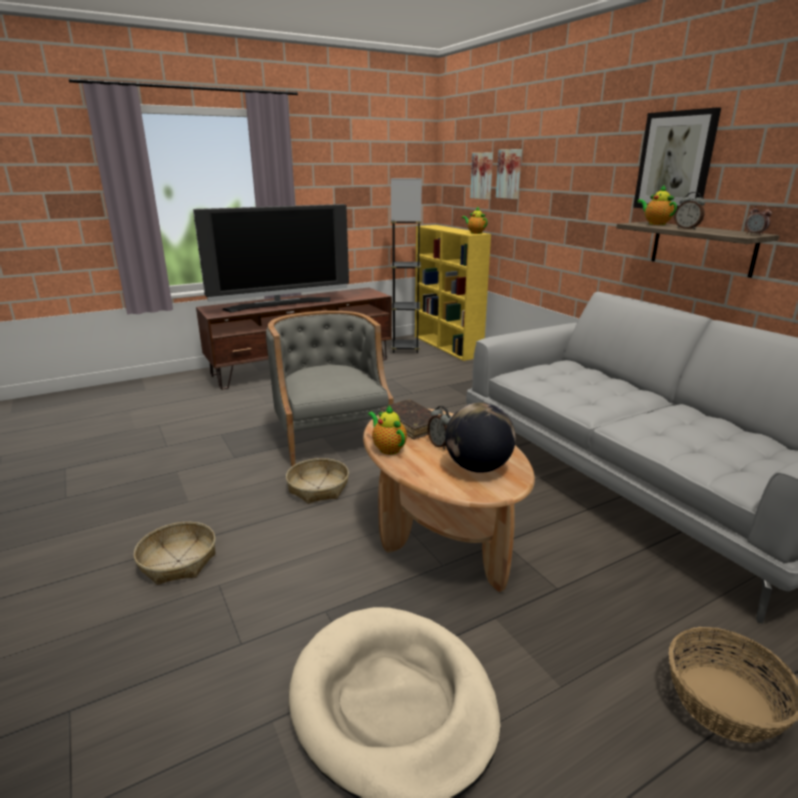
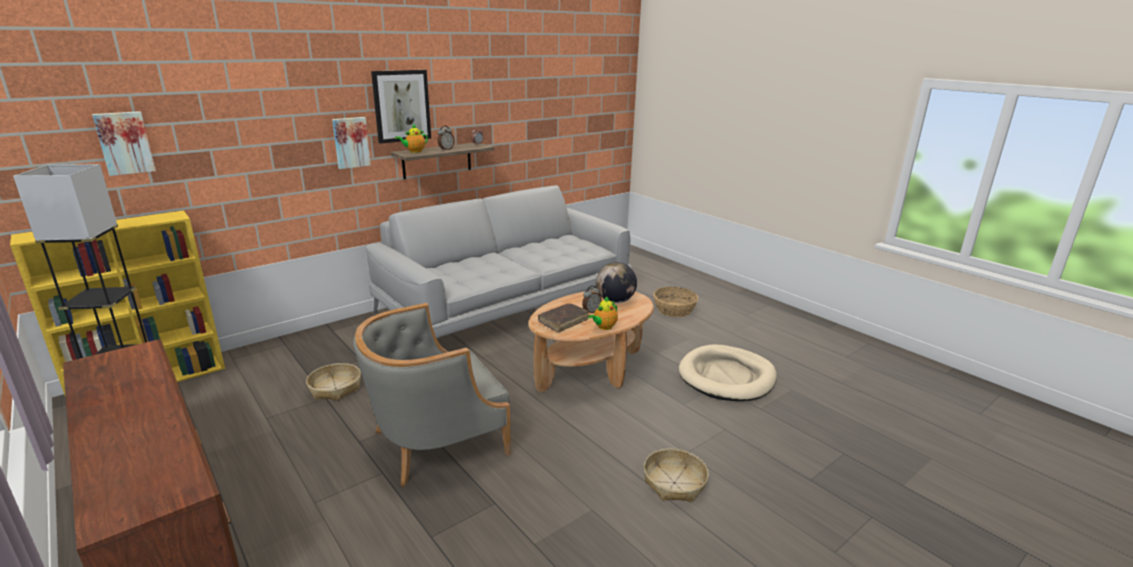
camera: 100 degrees left, 0 degrees up
television [193,204,349,312] -> none
basket [286,458,349,504] -> basket moved to [306,363,361,400]
teapot [462,206,488,234] -> none
picture [496,149,522,199] -> picture moved to [332,117,371,169]

